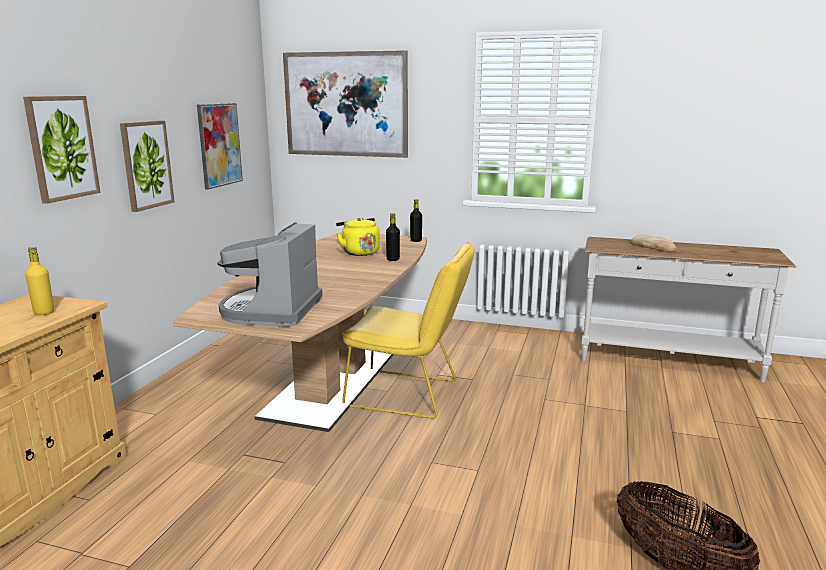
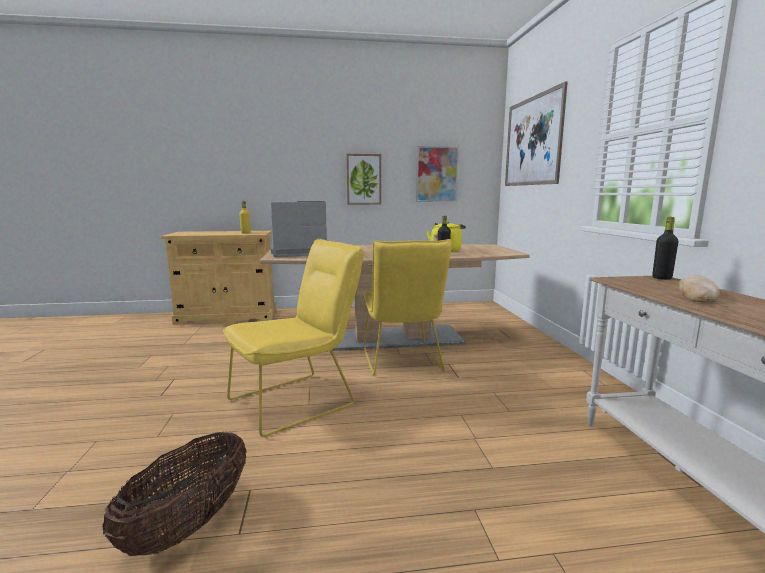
camera: 65 degrees right, 5 degrees down
picture [23,96,101,204] -> none
black bottle [410,199,422,242] -> black bottle moved to [652,217,679,280]
none -> yellow chair [223,239,364,437]

